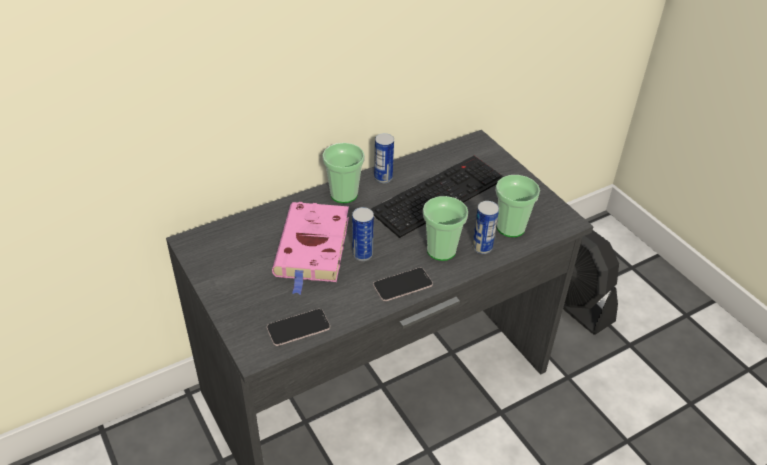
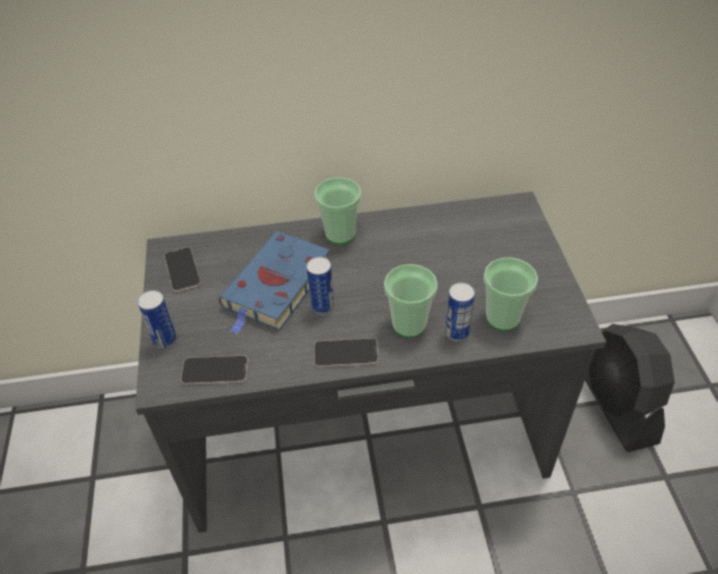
camera: 25 degrees right, 5 degrees up
pink book [272,202,349,295] -> blue book [219,231,331,334]
keyboard [371,156,503,238] -> none
can [374,133,394,183] -> can moved to [138,290,177,349]
none -> phone [164,247,201,292]

